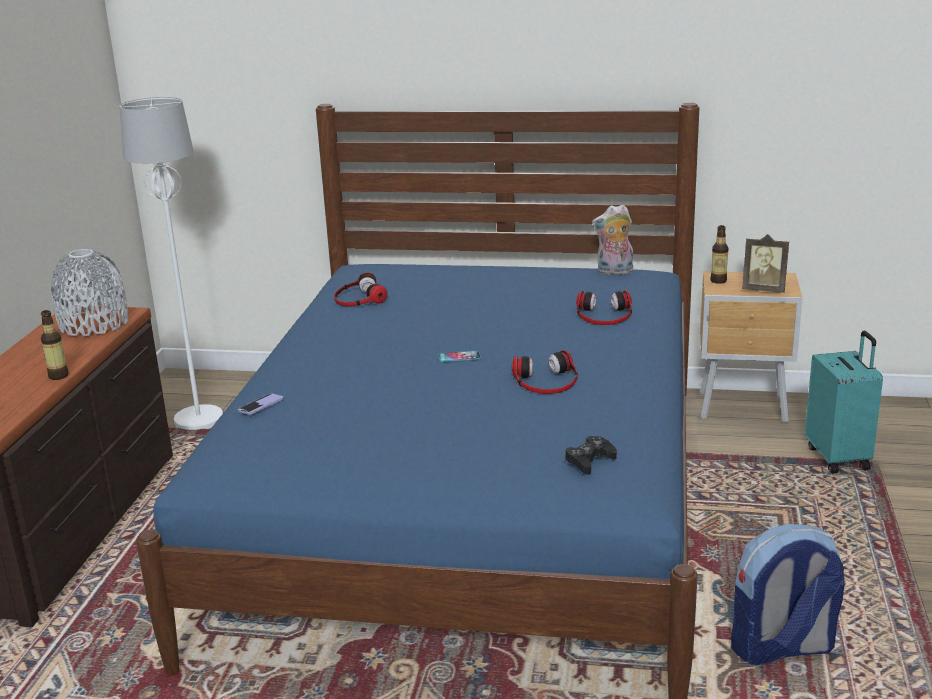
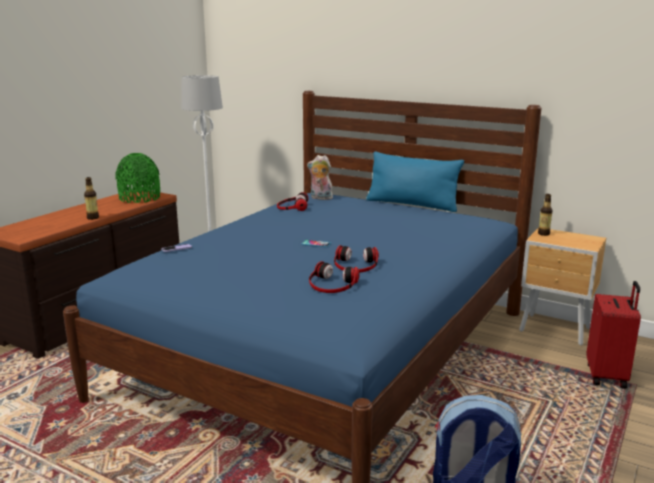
camera: 20 degrees right, 5 degrees down
grey vase [51,249,128,336] -> green vase [116,153,160,203]
black game controller [565,436,617,475] -> none
headphones [576,290,632,325] -> headphones moved to [309,261,359,293]
plush toy [592,204,633,275] -> plush toy moved to [307,155,333,200]
picture frame [742,234,789,293] -> none
turquoise suitcase [805,331,883,473] -> red suitcase [586,281,641,389]
none -> blue pillow [366,151,464,212]

